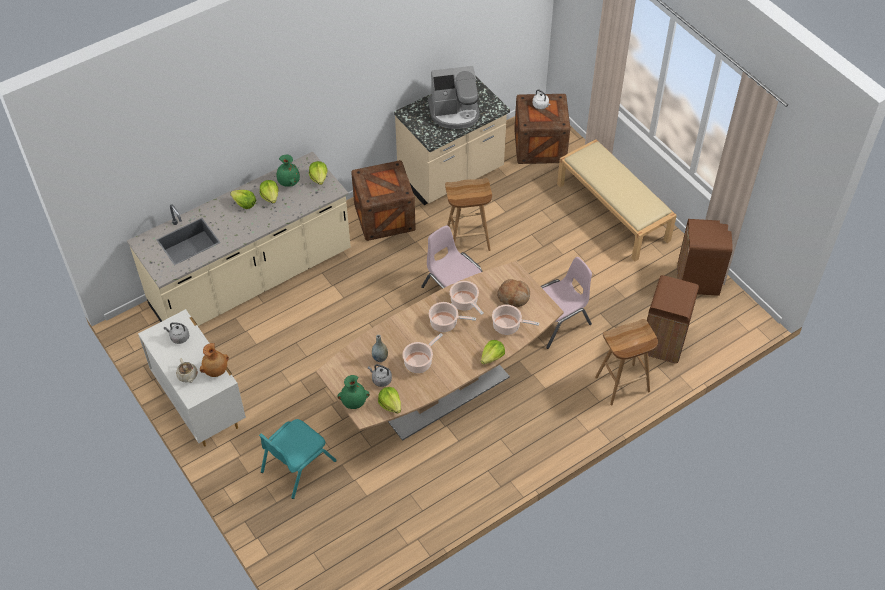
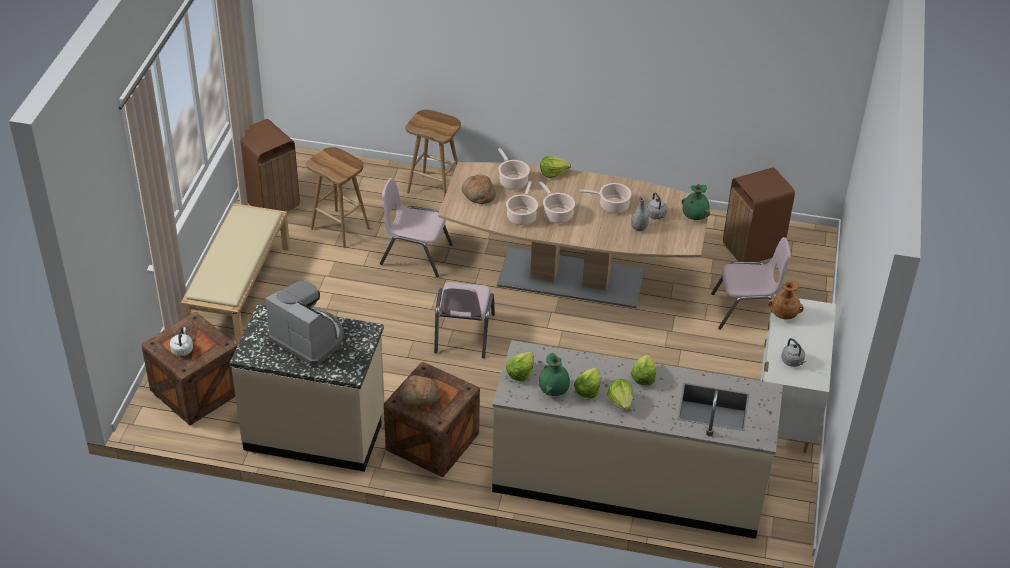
camera: 135 degrees left, 10 degrees down
beige teapot [176,358,198,383] -> none
turquoise chair [259,419,337,499] -> pink chair [711,237,791,330]
lettuce [378,387,401,414] -> lettuce moved to [631,355,656,385]
brown stool [445,178,492,251] -> brown stool moved to [306,147,370,248]
brown trash can [647,275,699,363] -> brown trash can moved to [723,167,795,262]
none -> bread [400,375,440,407]

